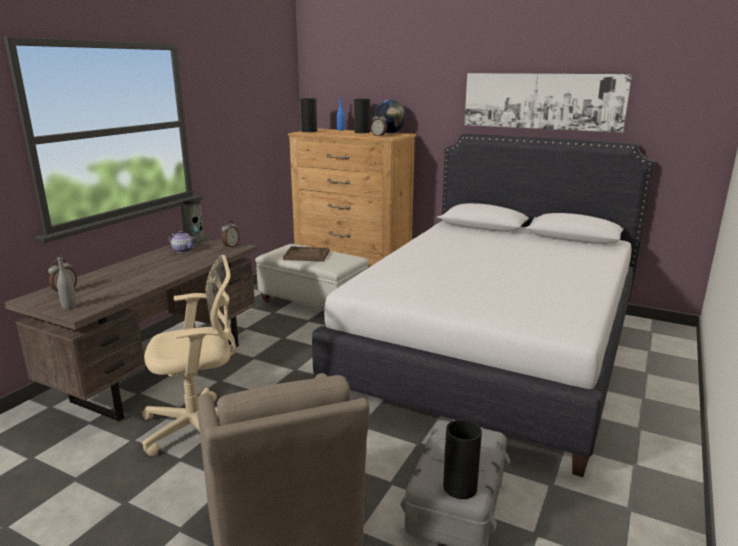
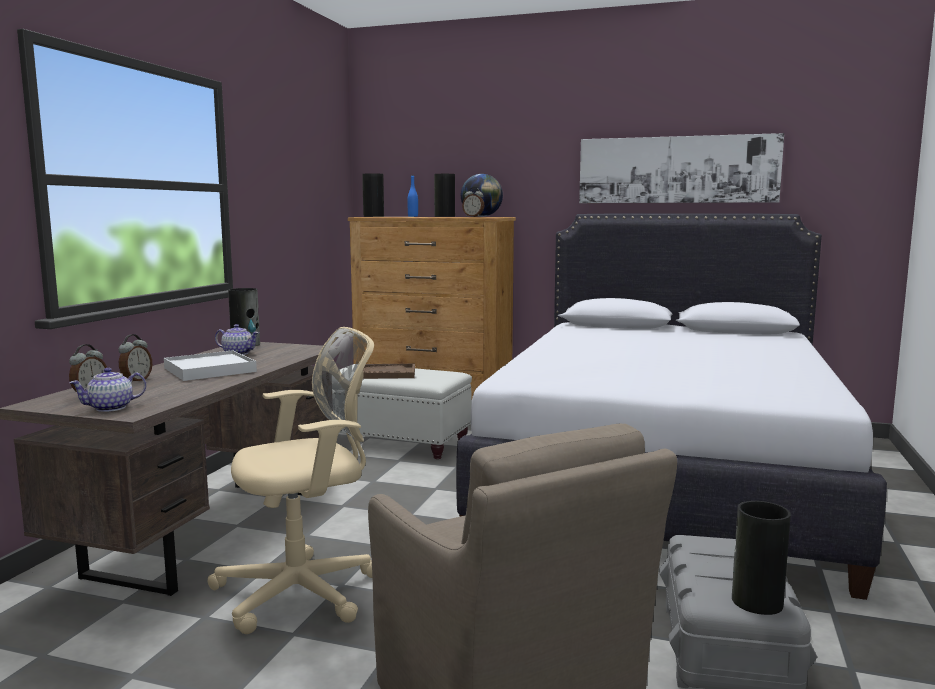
camera: 10 degrees left, 10 degrees down
grey bottle [57,255,77,309] -> teapot [69,368,146,412]
alarm clock [221,220,240,248] -> alarm clock moved to [118,334,152,381]
none -> white tray [164,350,257,381]

